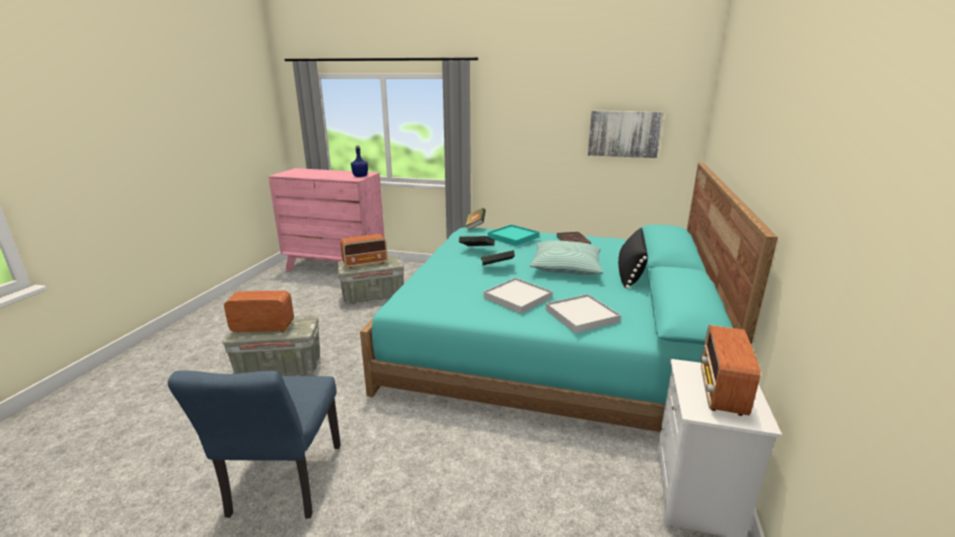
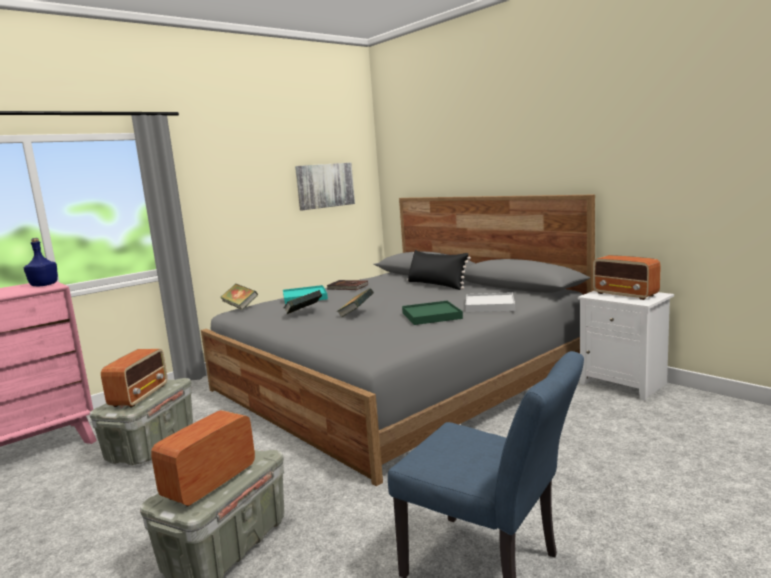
camera: 55 degrees left, 10 degrees down
turquoise bed [360,163,778,432] -> grey bed [201,194,595,486]
white tray [484,278,553,314] -> green tray [402,301,463,325]
pillow [530,241,603,275] -> none

